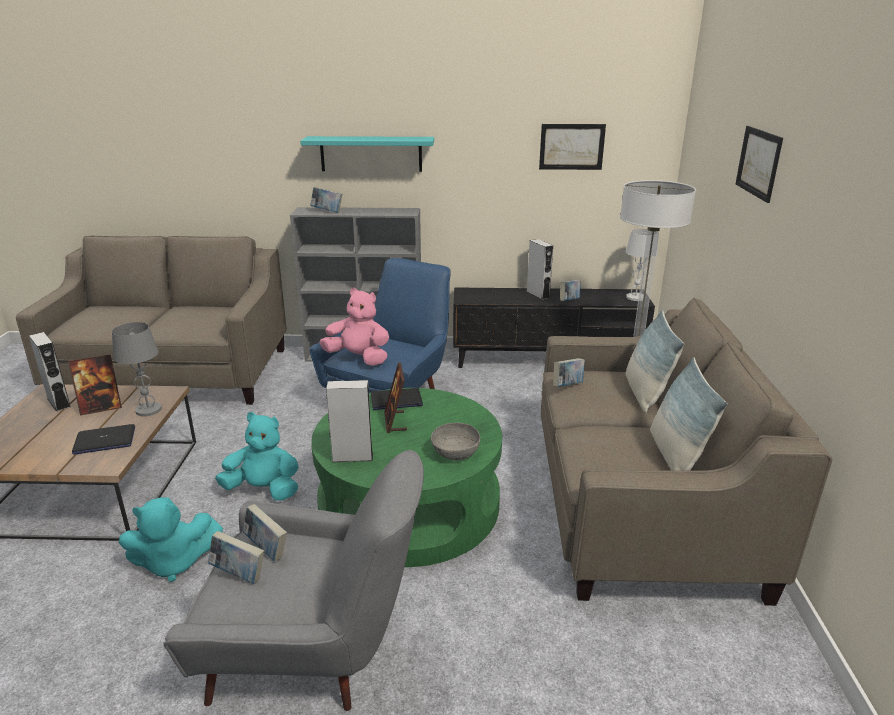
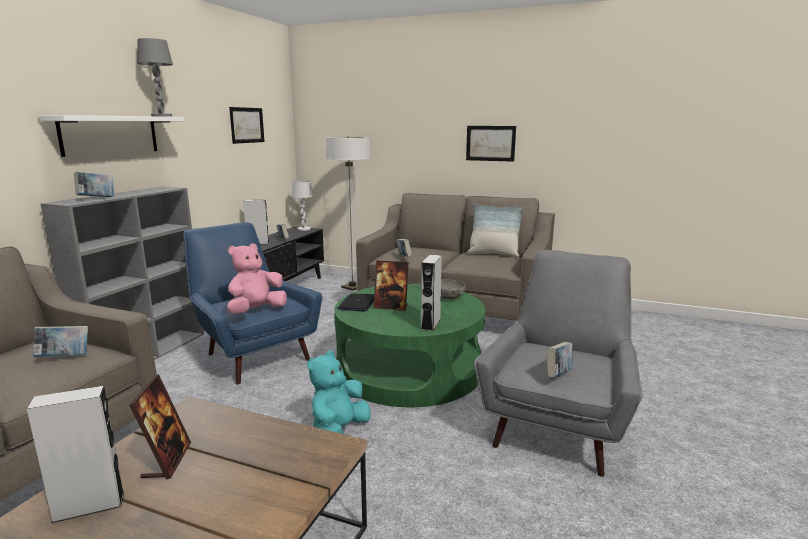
camera: 70 degrees left, 10 degrees down
laptop [72,424,135,455] -> none
grey table lamp [112,322,162,416] -> grey table lamp moved to [137,38,173,117]
turquoise plush toy [119,497,223,582] -> none
book [243,504,287,562] -> book moved to [33,326,88,357]
turquoise shelf [300,136,434,172] -> white shelf [39,115,184,157]
pillow [626,310,684,413] -> none
picture [736,126,783,203] -> picture moved to [466,126,516,162]

